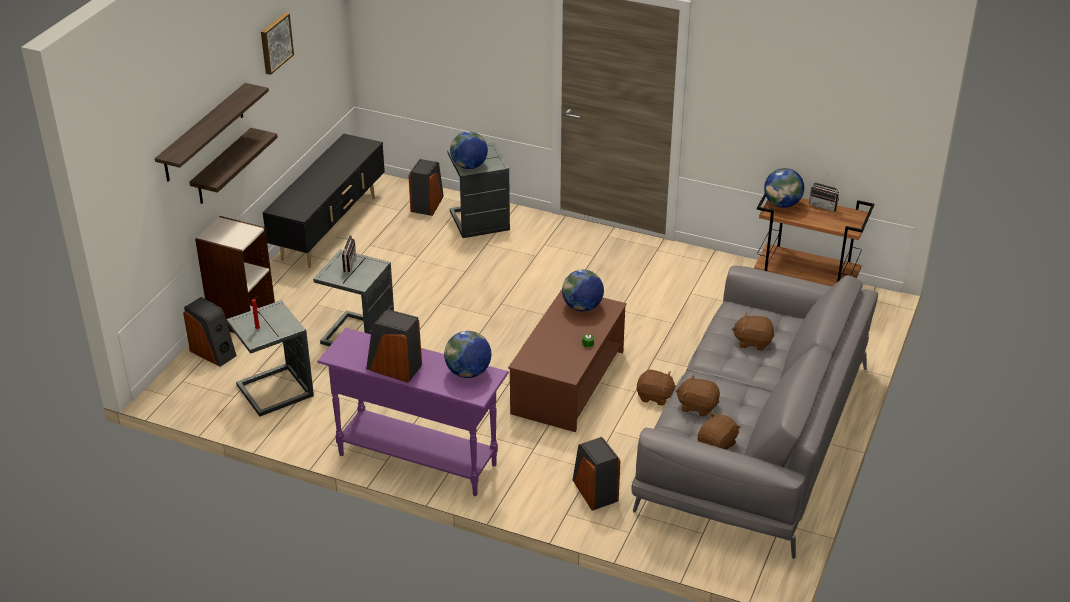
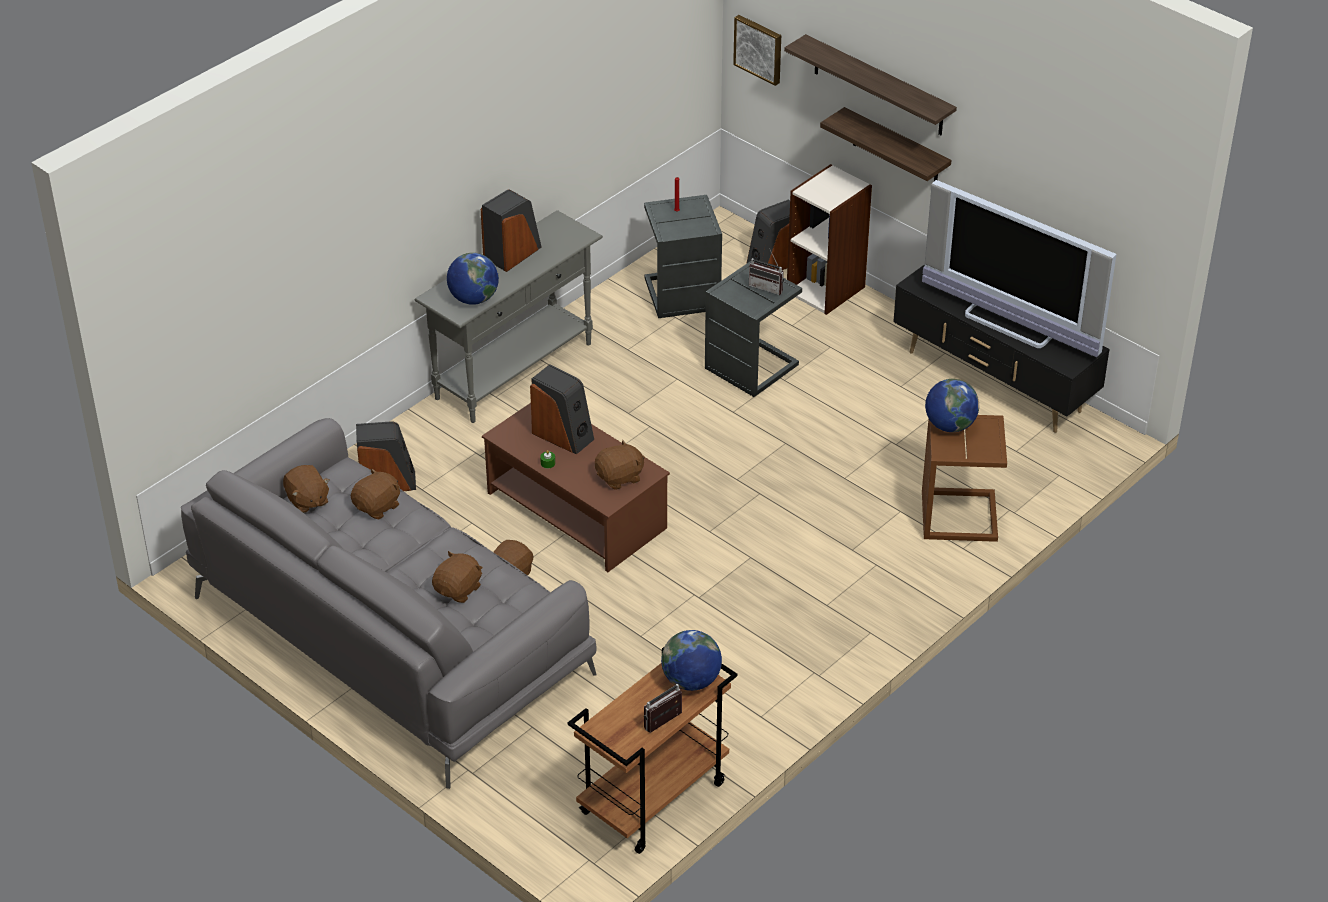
camera: 110 degrees right, 5 degrees up
picture [261,13,294,75] -> picture moved to [733,15,781,86]
purple console table [317,328,509,496] -> grey console table [414,210,603,423]
speaker [408,159,444,216] -> speaker moved to [530,364,594,455]
grey side table [447,143,510,238] -> brown side table [922,415,1007,542]
globe [562,270,604,311] -> brown plush toy [595,440,645,490]
none -> television [922,180,1117,357]

